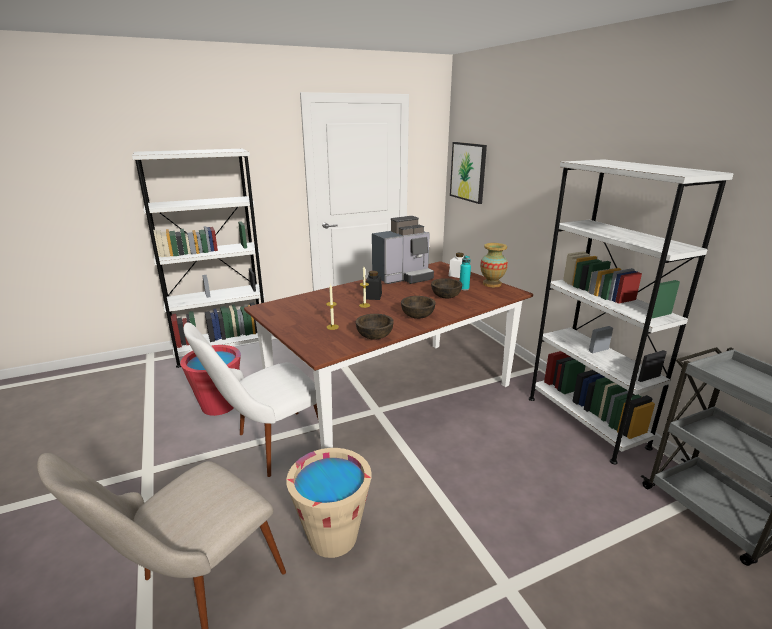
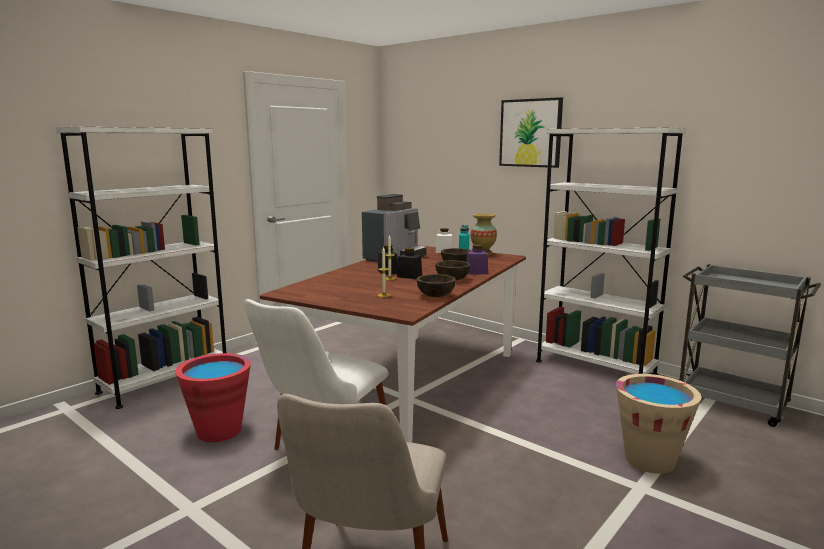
camera: 25 degrees left, 10 degrees down
beige bucket [286,448,372,558] -> beige bucket moved to [616,374,701,474]
picture [450,142,487,204] -> picture moved to [499,97,563,168]
none -> black jar [397,248,422,279]
none -> purple jar [466,245,488,275]

